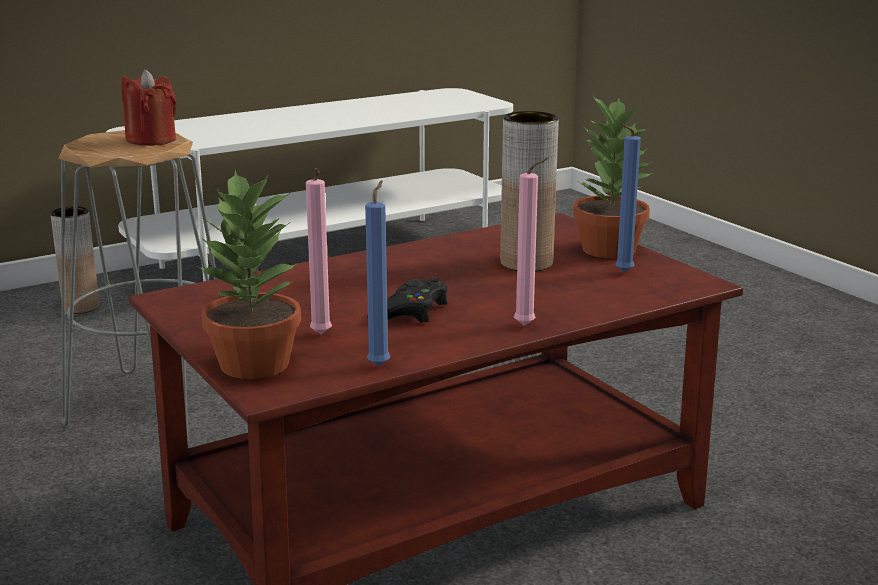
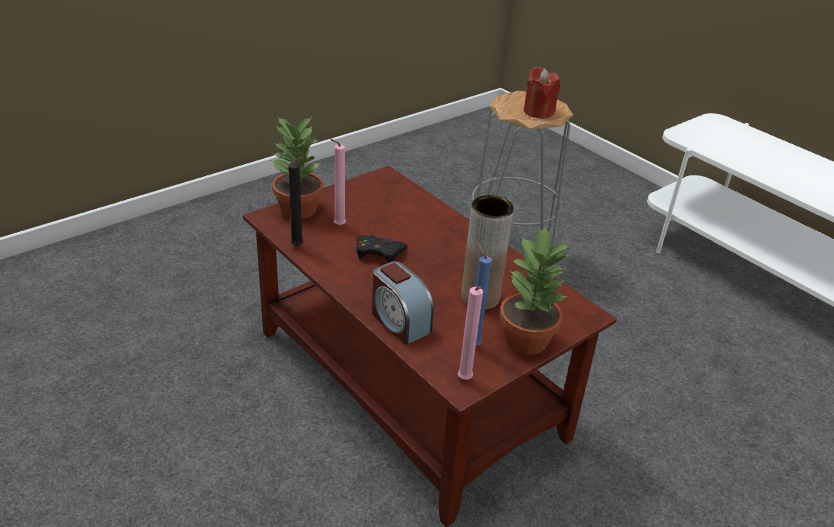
camera: 80 degrees right, 15 degrees up
brown vase [50,206,99,314] -> none
blue candle [365,180,390,366] -> black candle [288,157,305,247]
pink candle [514,158,549,326] -> pink candle moved to [458,286,483,380]
none -> alarm clock [372,261,434,345]

